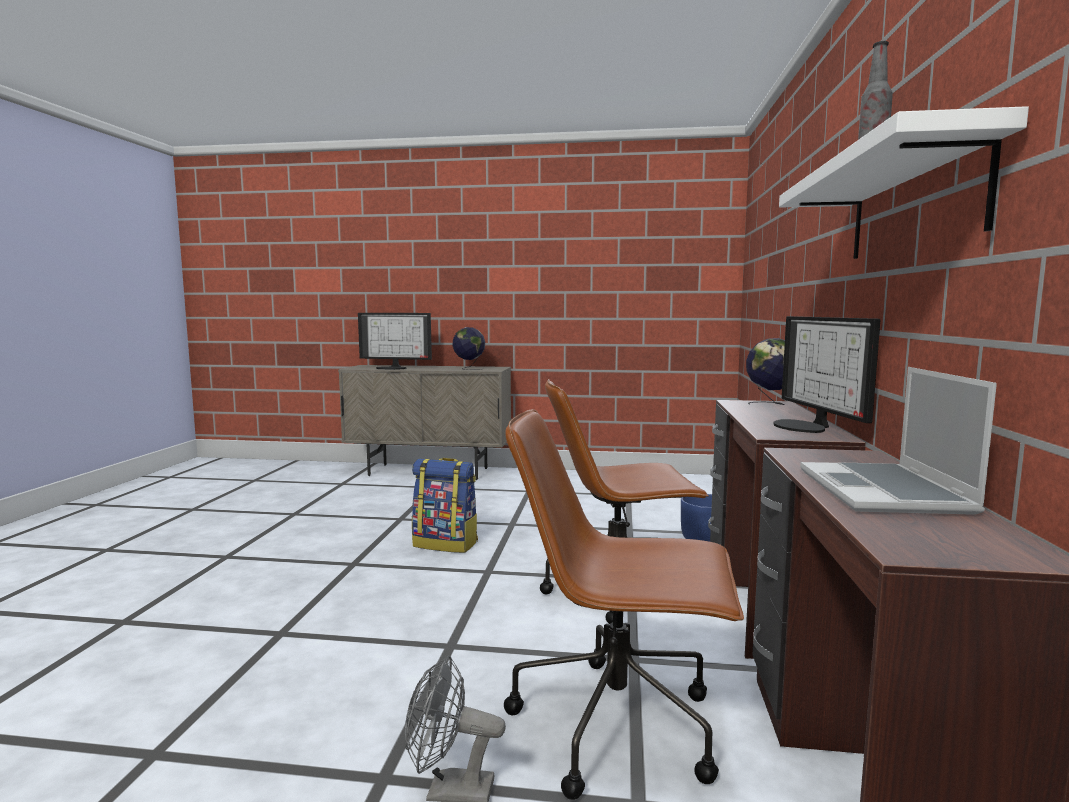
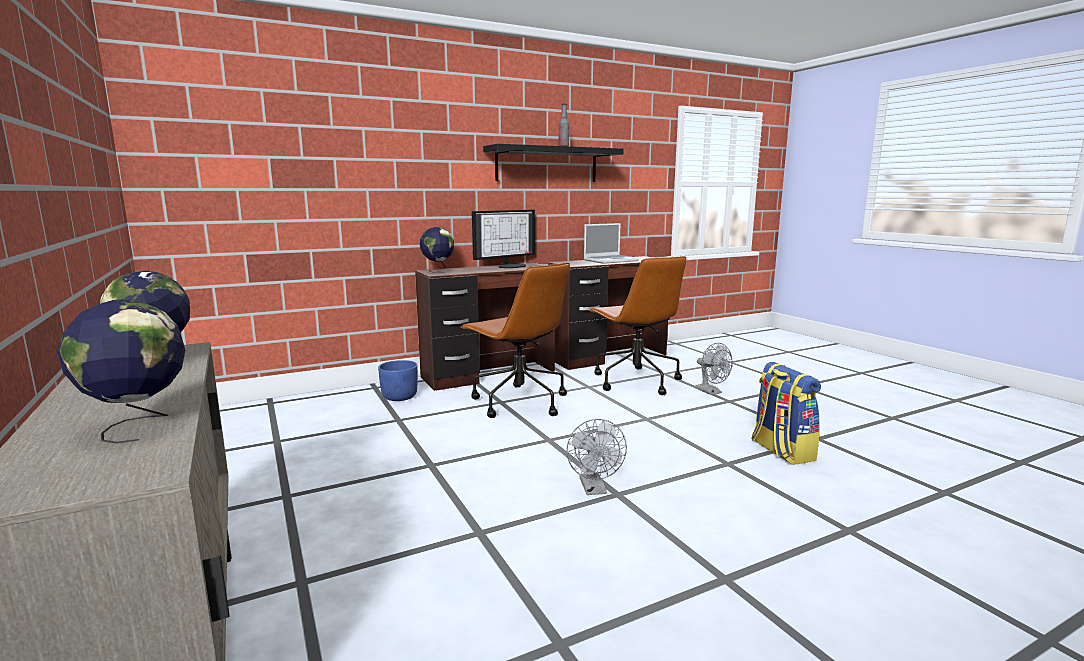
camera: 125 degrees left, 5 degrees up
monitor [358,313,432,370] -> globe [58,299,185,443]
backpack [412,458,478,553] -> backpack moved to [752,362,821,465]
white shelf [779,106,1029,259] -> black shelf [483,144,624,182]
none -> grey fan [567,419,627,495]

